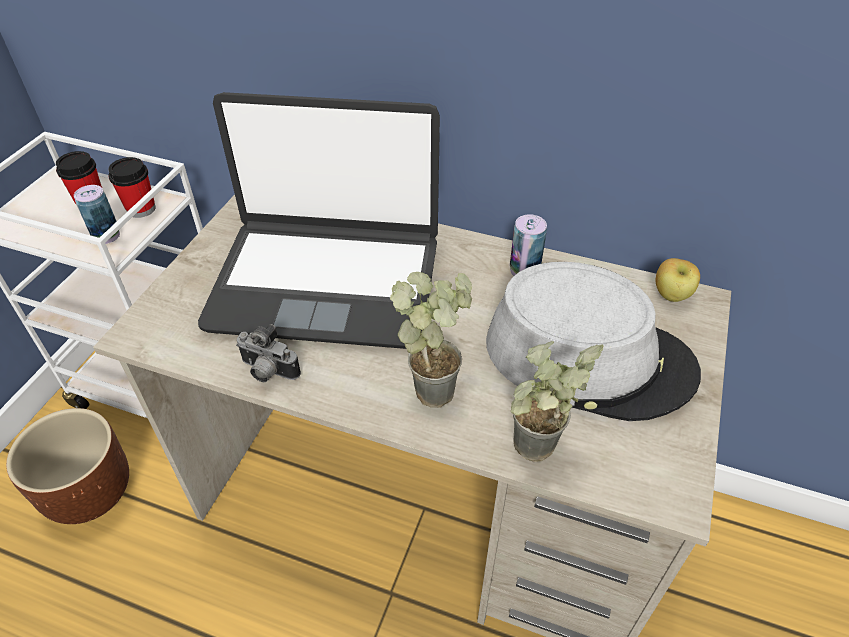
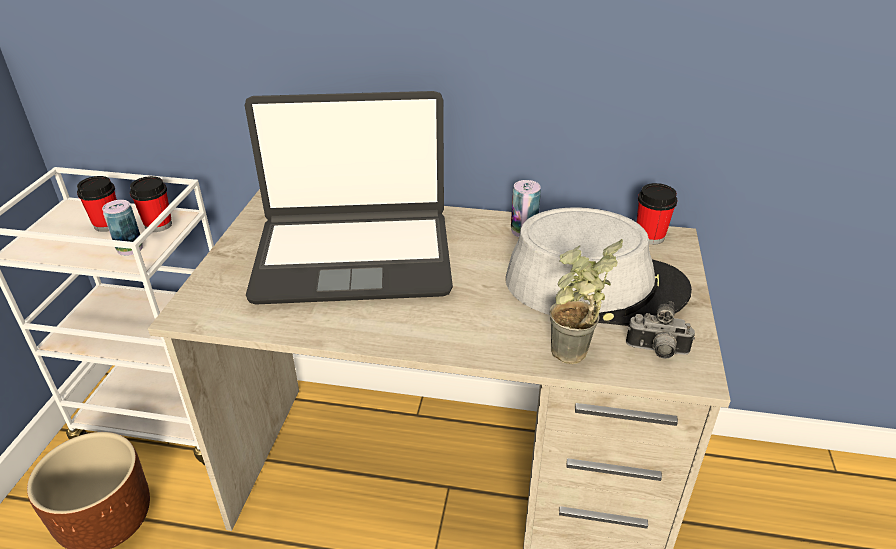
camera: 10 degrees left, 10 degrees down
camera [236,324,301,382] -> camera moved to [626,301,695,359]
potted plant [390,272,472,408] -> none
apple [656,258,700,302] -> cup [637,183,678,245]

